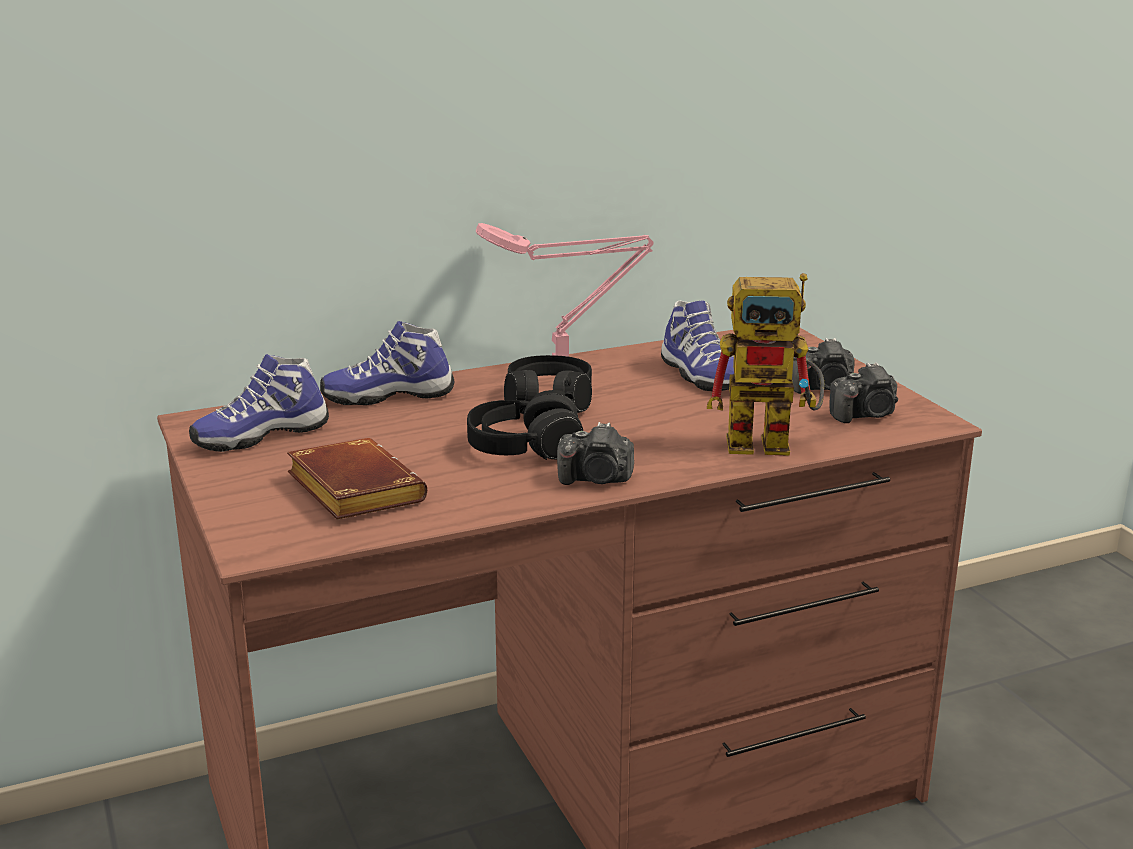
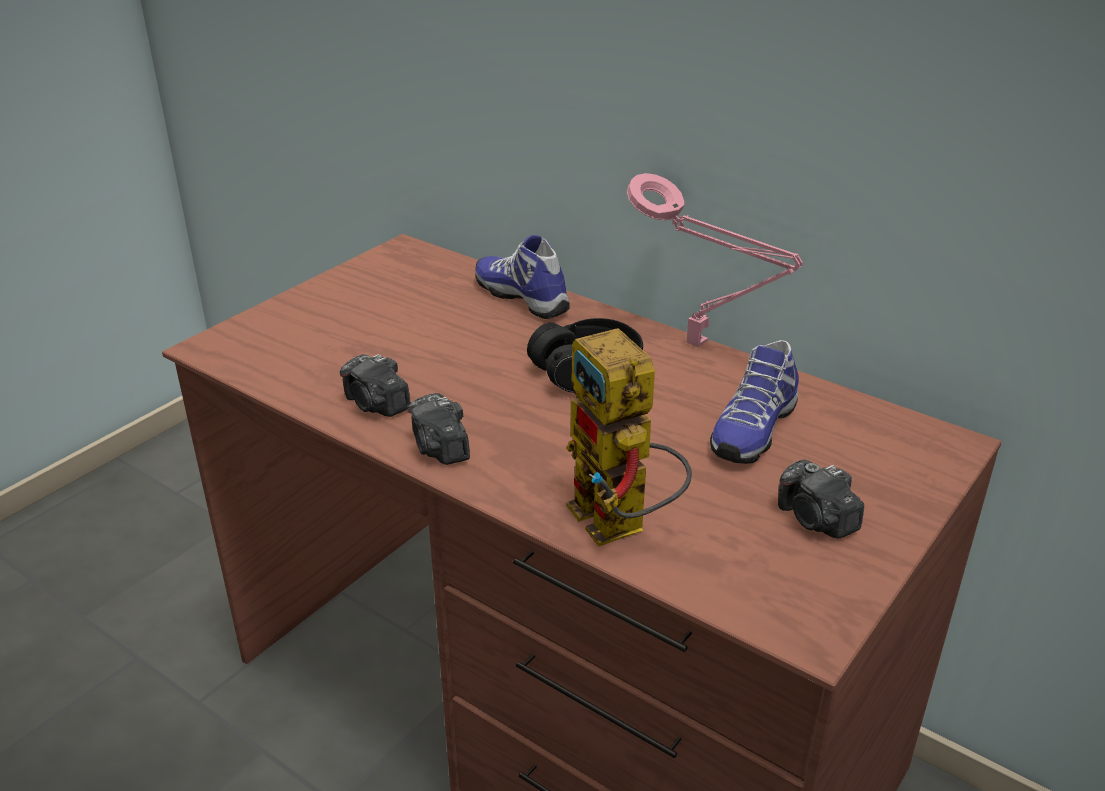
camera: 60 degrees right, 10 degrees up
shoe [189,354,329,452] -> none
brown book [287,438,427,520] -> none
black headphones [467,390,583,460] -> none
camera [829,362,898,423] -> camera moved to [340,354,411,417]

